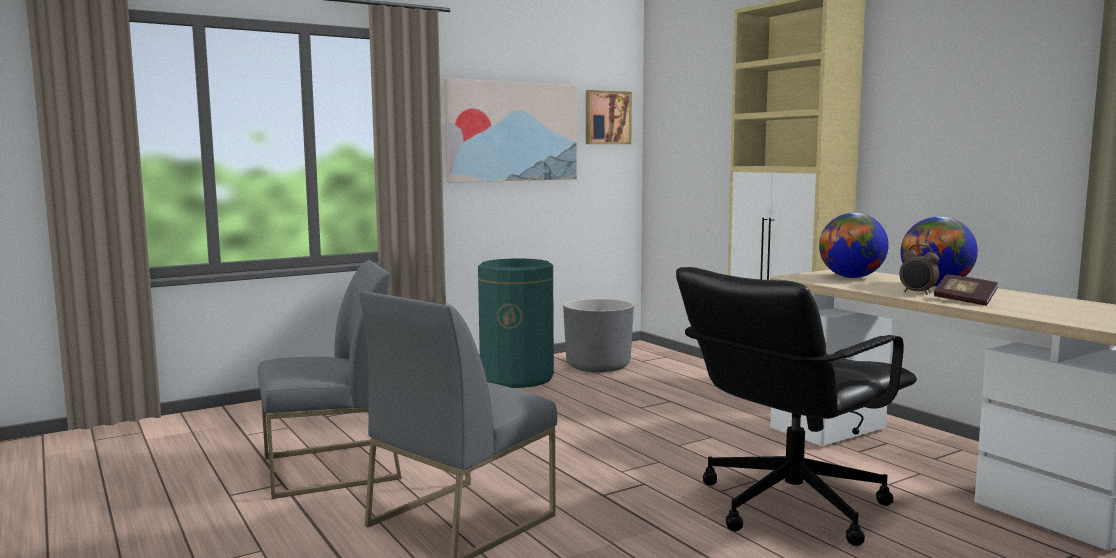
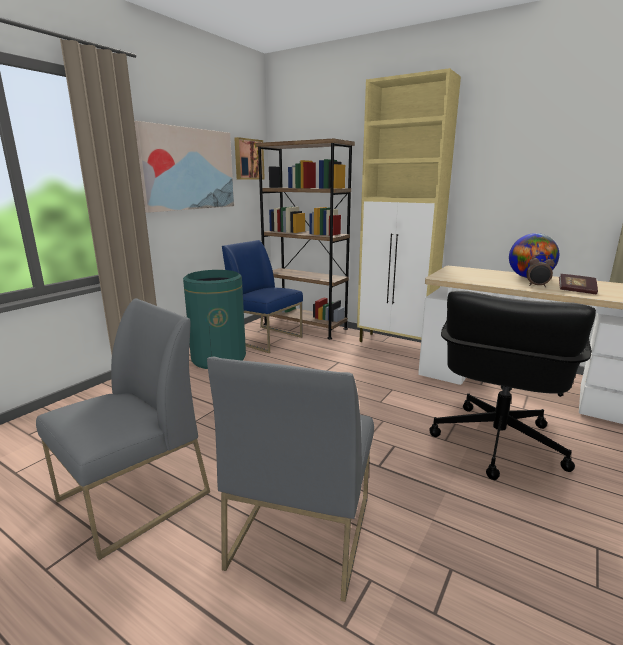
camera: 25 degrees left, 10 degrees up
grey planter [563,298,634,372] -> blue chair [222,240,303,353]
globe [819,213,889,278] -> none
none -> brown bookcase [255,138,355,339]

